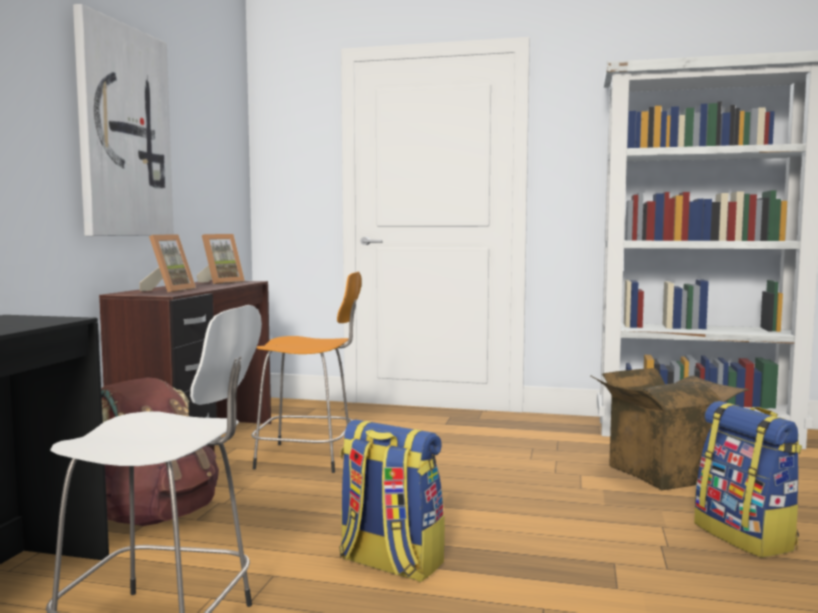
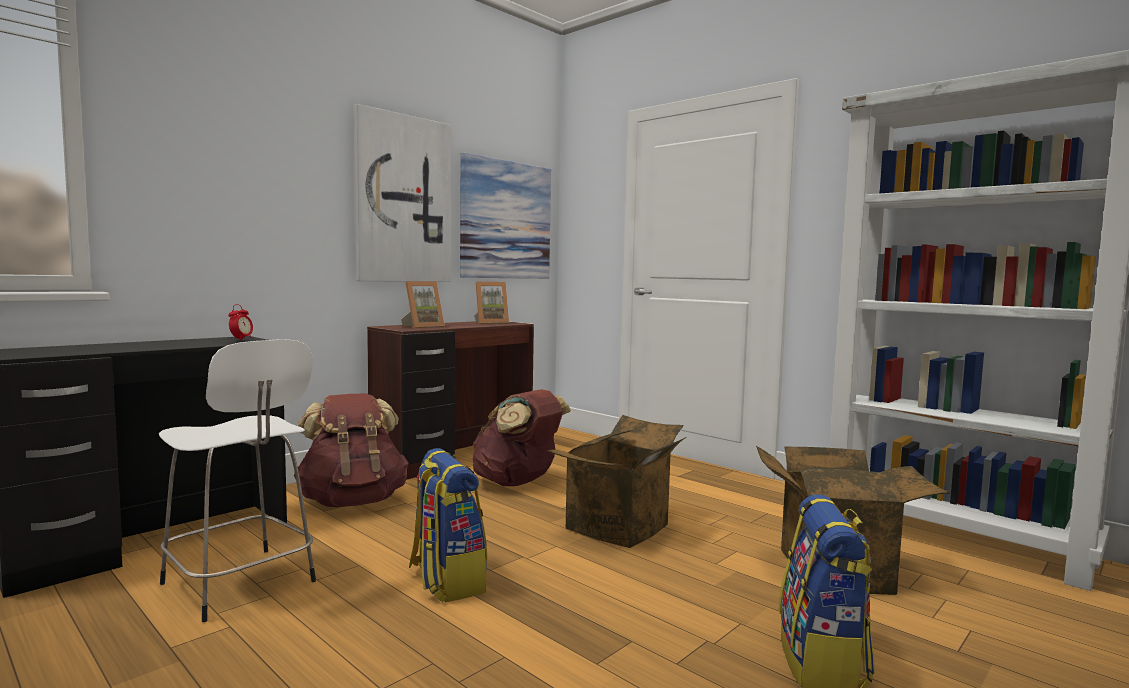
camera: 30 degrees right, 0 degrees up
orange stool [251,272,362,473] -> brown backpack [473,389,571,486]
none -> alarm clock [228,304,253,340]
none -> picture [460,153,551,279]
none -> cardboard box [547,415,687,548]

